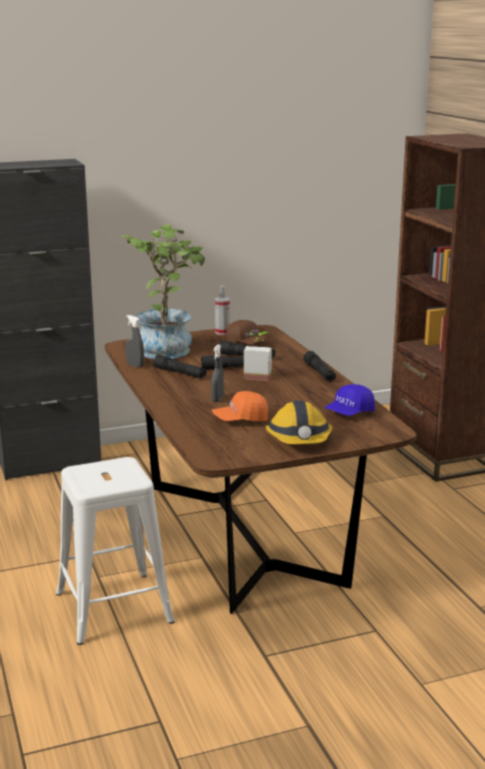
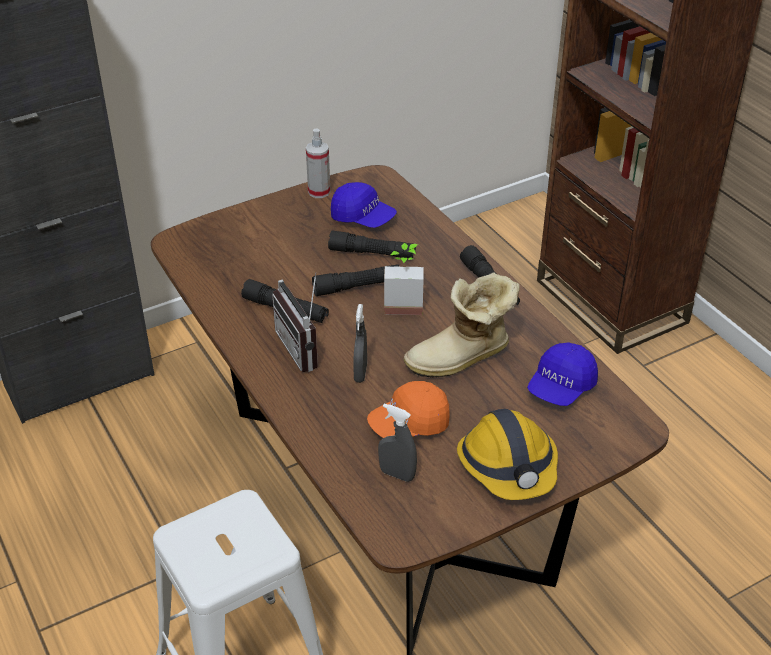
camera: 10 degrees left, 20 degrees up
potted plant [120,224,205,359] -> none
grey spray bottle [125,315,144,368] -> grey spray bottle moved to [378,403,417,482]
brown cap [226,320,269,344] -> blue cap [331,182,397,228]
none -> radio [272,272,318,372]
none -> boot [403,272,520,378]

